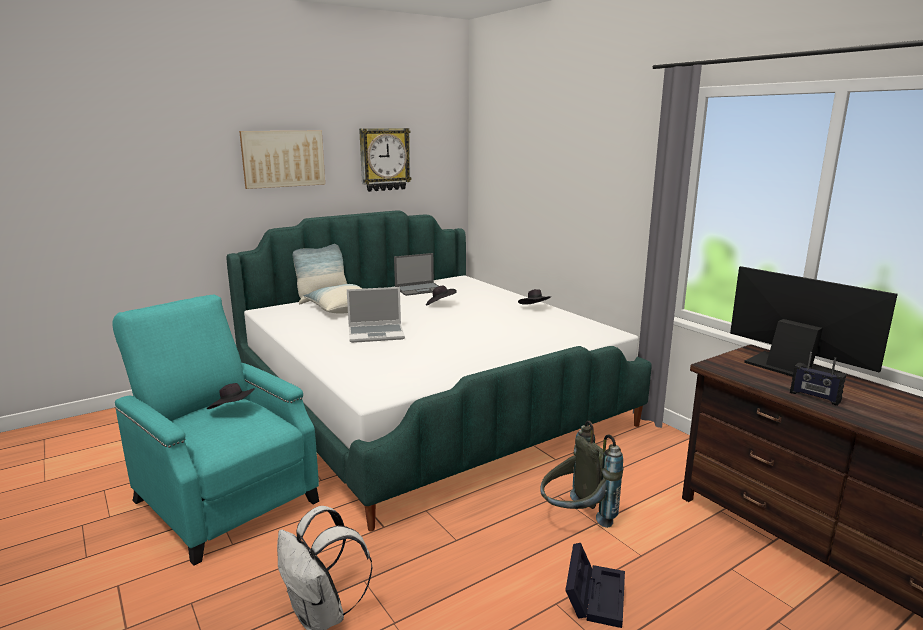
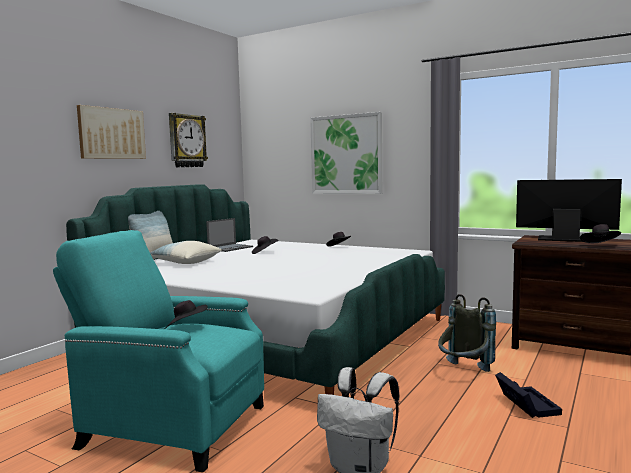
camera: 25 degrees left, 10 degrees down
laptop [347,287,405,343] -> none
radio [790,352,847,406] -> black hat [580,224,621,243]
none -> picture [310,112,382,194]

